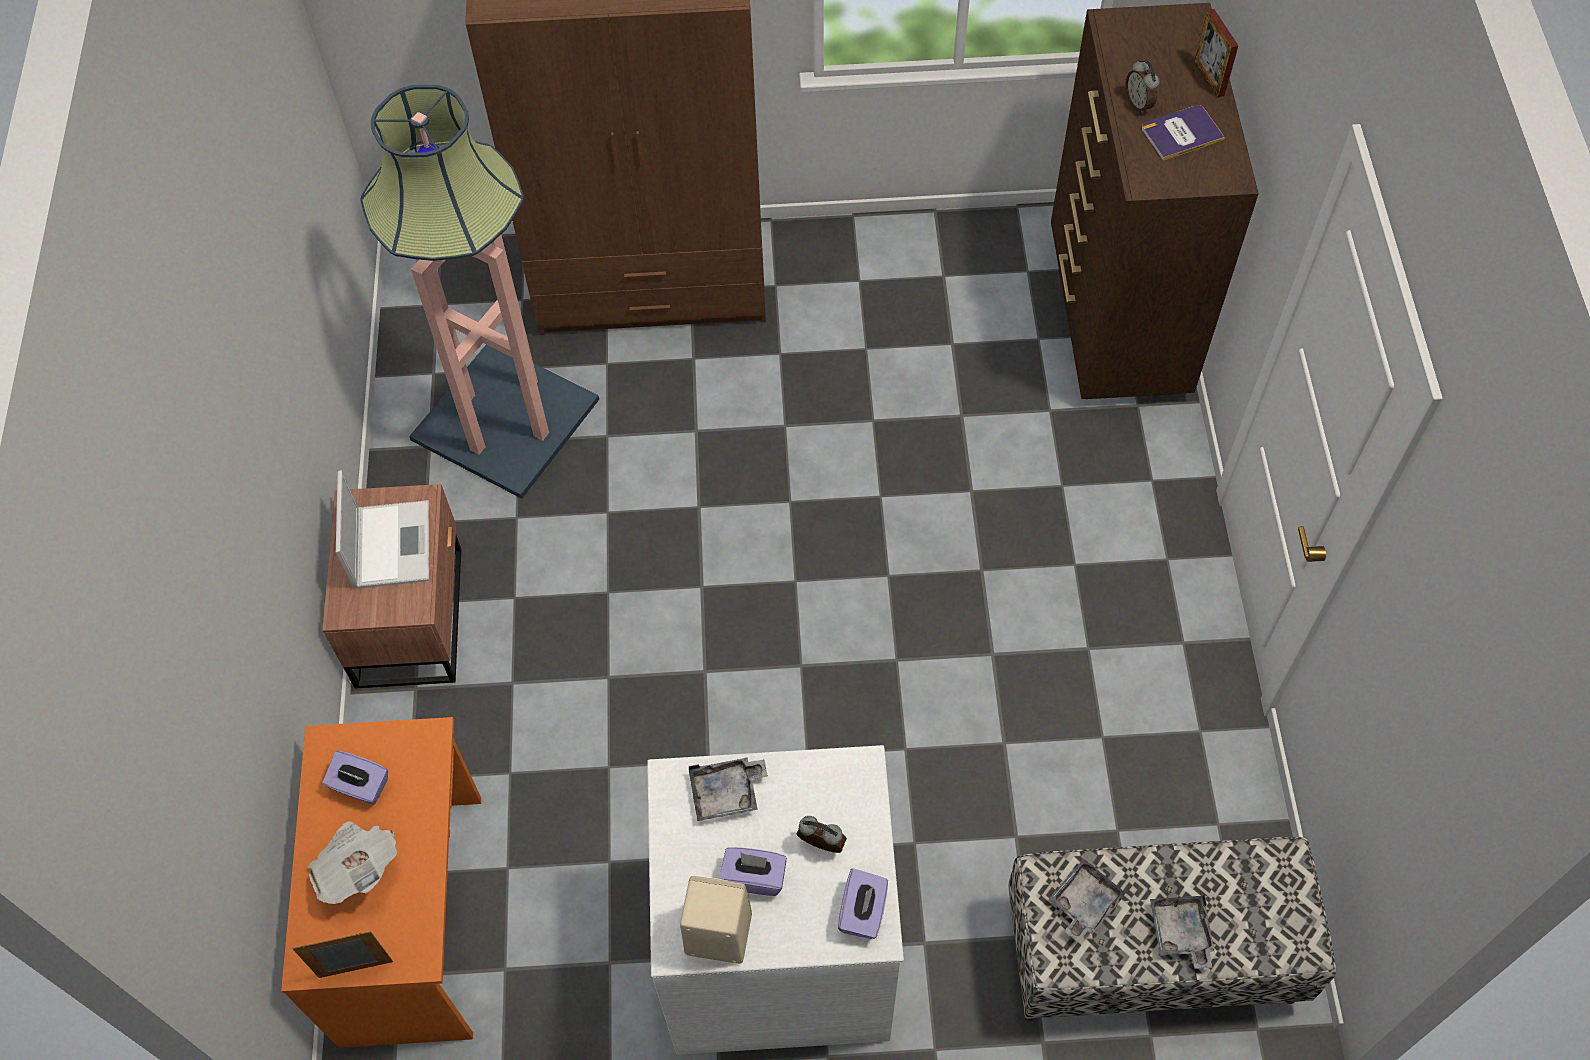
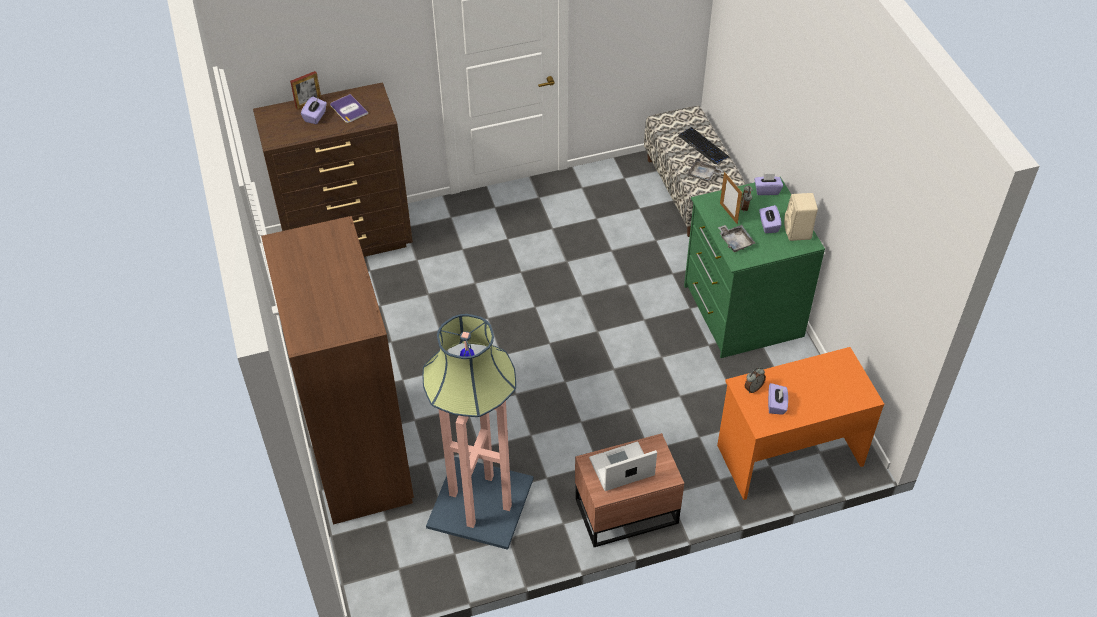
camera: 105 degrees left, 10 degrees down
picture frame [293,931,393,978] -> picture frame moved to [720,172,742,224]
newspaper [307,821,397,904] -> none
white dresser [647,745,904,1055] -> green dresser [684,177,825,358]
alarm clock [1126,60,1160,114] -> alarm clock moved to [745,367,766,393]
grey tray [1150,895,1214,969] -> keyboard [678,127,729,165]
none -> purple tissue box [301,96,327,124]

